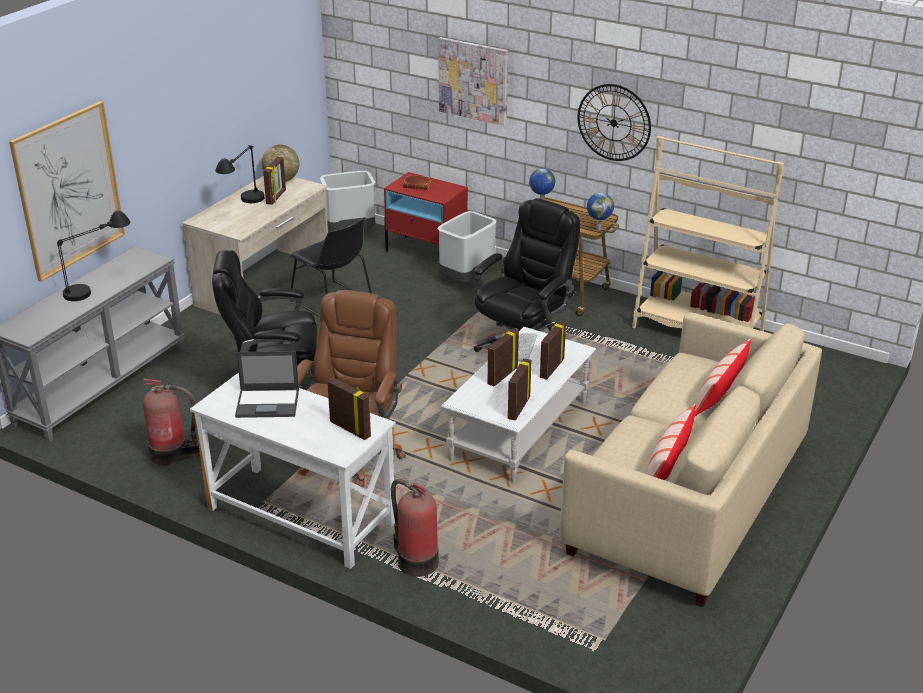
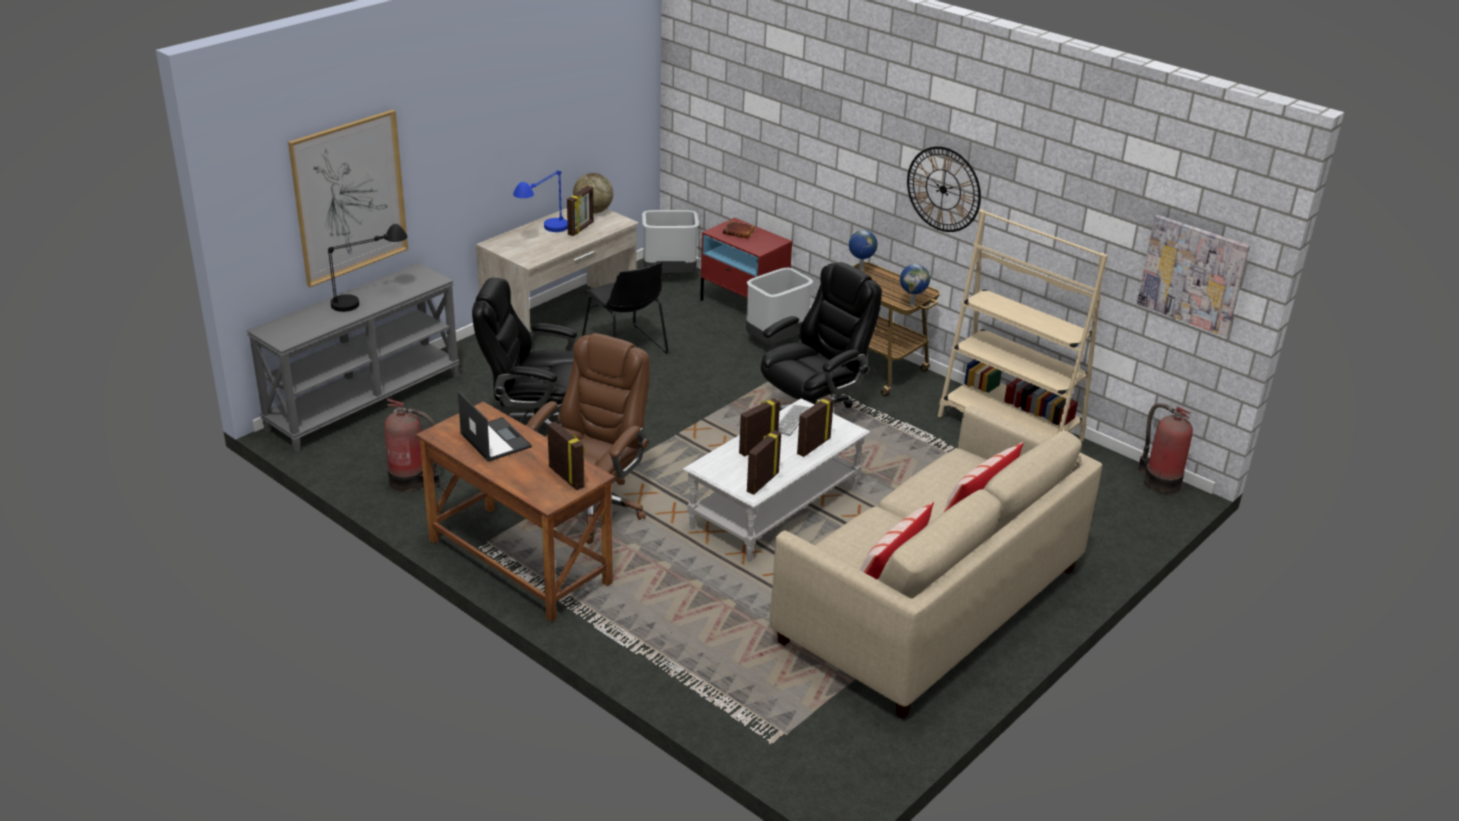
camera: 10 degrees right, 0 degrees up
white desk [190,372,396,569] -> brown desk [415,402,615,622]
black table lamp [215,145,264,203] -> blue table lamp [513,170,568,232]
laptop [235,351,299,418] -> laptop turned 135 degrees counterclockwise [458,391,532,462]
fire extinguisher [391,479,439,577] -> fire extinguisher moved to [1138,403,1193,495]
picture [438,37,508,126] -> picture moved to [1137,215,1250,337]

